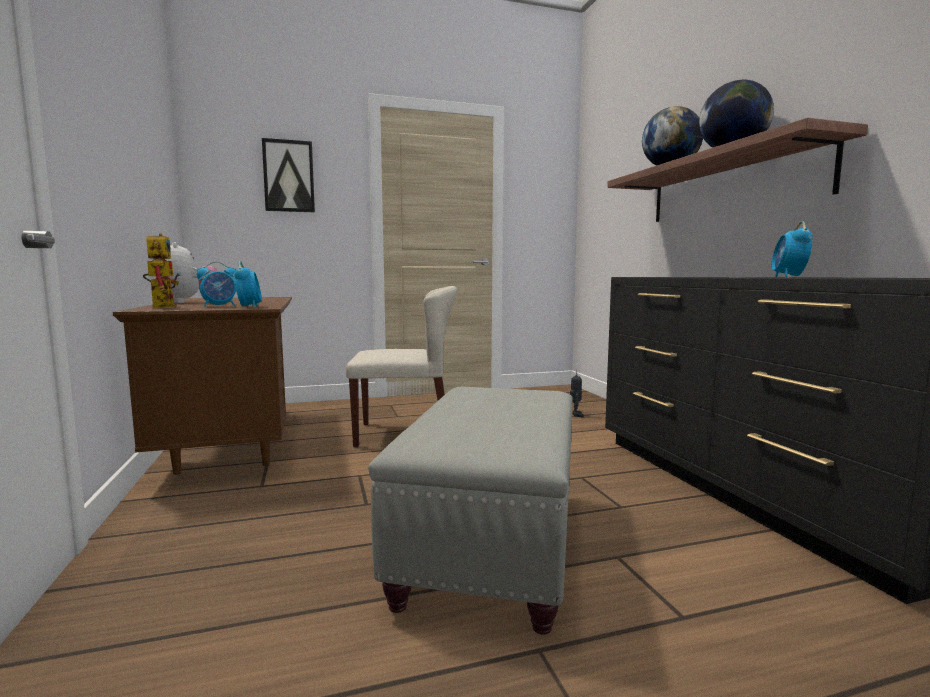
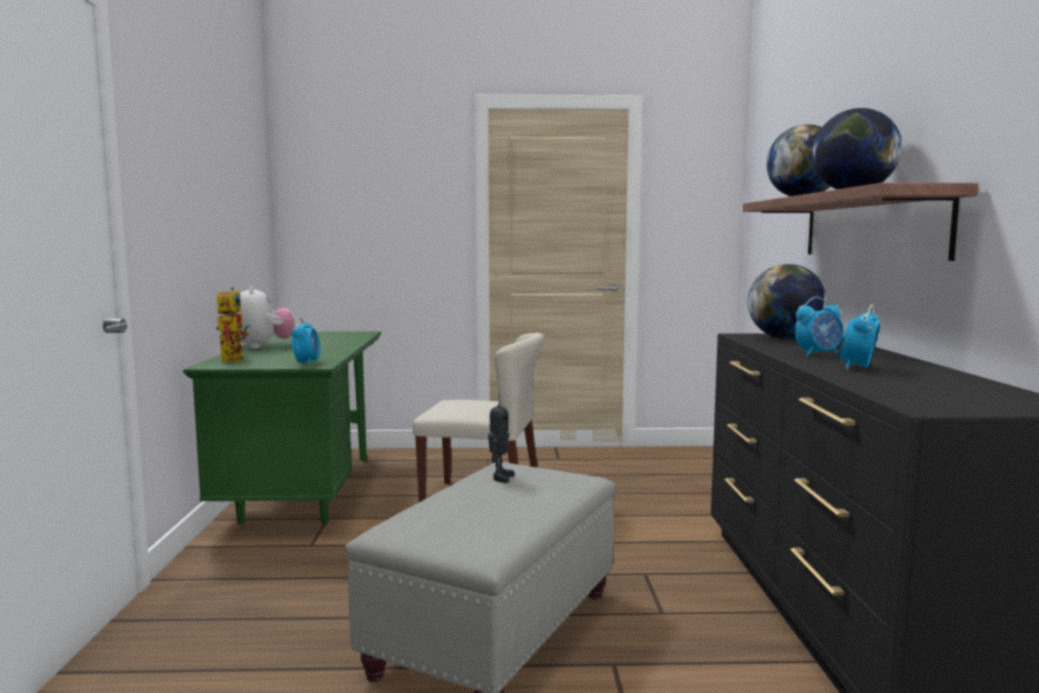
camera: 15 degrees right, 0 degrees up
brown desk [113,297,292,475] -> green desk [183,331,381,524]
alarm clock [197,261,236,307] -> alarm clock moved to [794,297,843,356]
picture [262,138,315,212] -> none
toy robot [570,374,584,417] -> toy robot moved to [488,395,515,483]
none -> globe [748,264,827,339]

